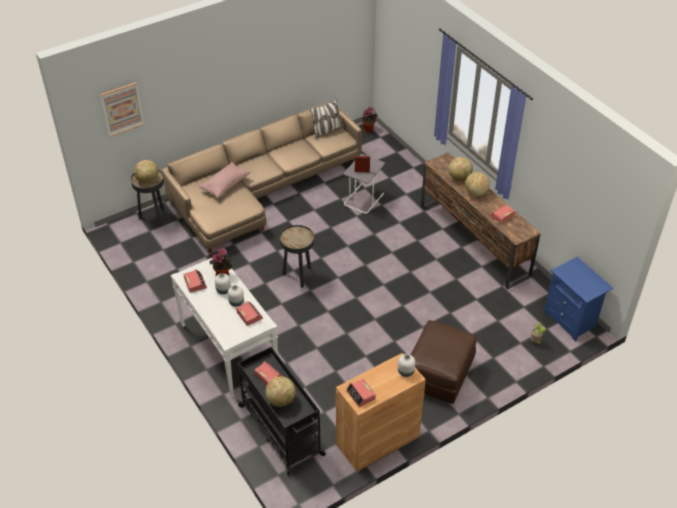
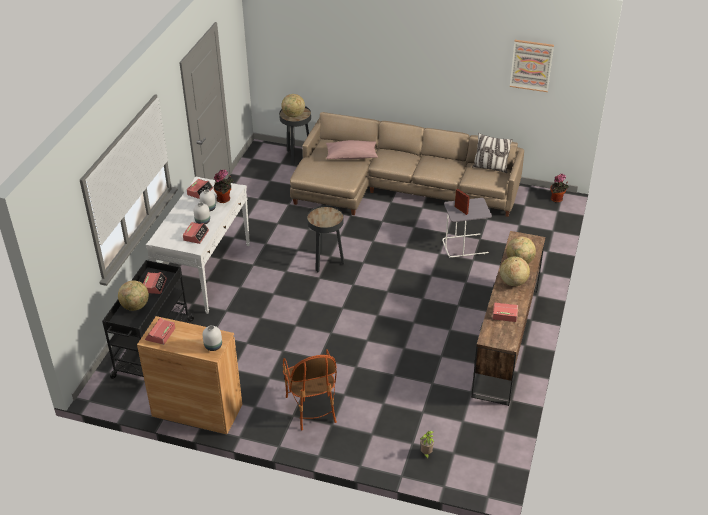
camera: 50 degrees right, 5 degrees down
picture [100,82,144,137] -> picture moved to [510,40,554,92]
brown ottoman [411,320,477,404] -> armchair [283,349,337,430]
blue nightstand [544,257,613,342] -> none

